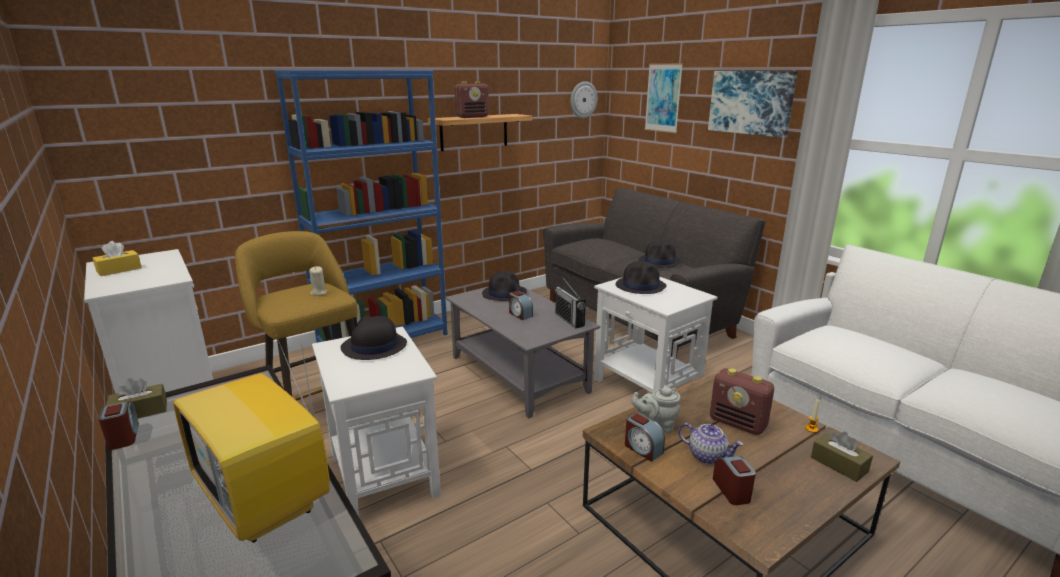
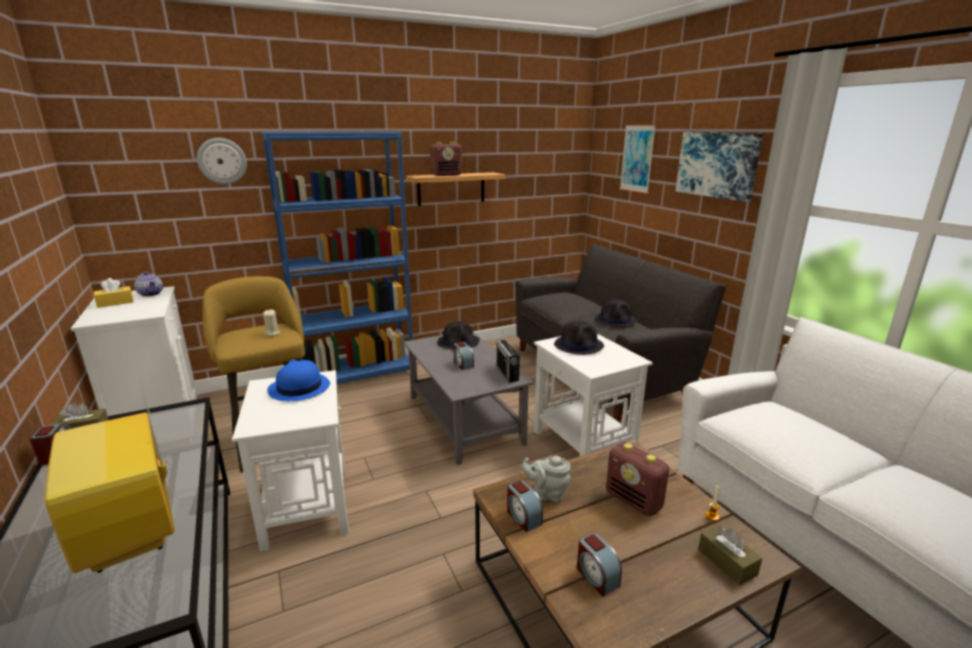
camera: 10 degrees right, 0 degrees up
black hat [340,316,407,360] -> blue hat [267,360,330,401]
wall clock [570,81,597,118] -> wall clock moved to [197,138,247,184]
teapot [678,423,743,464] -> teapot moved to [134,272,163,297]
alarm clock [713,456,756,505] -> alarm clock turned 150 degrees clockwise [577,532,622,596]

